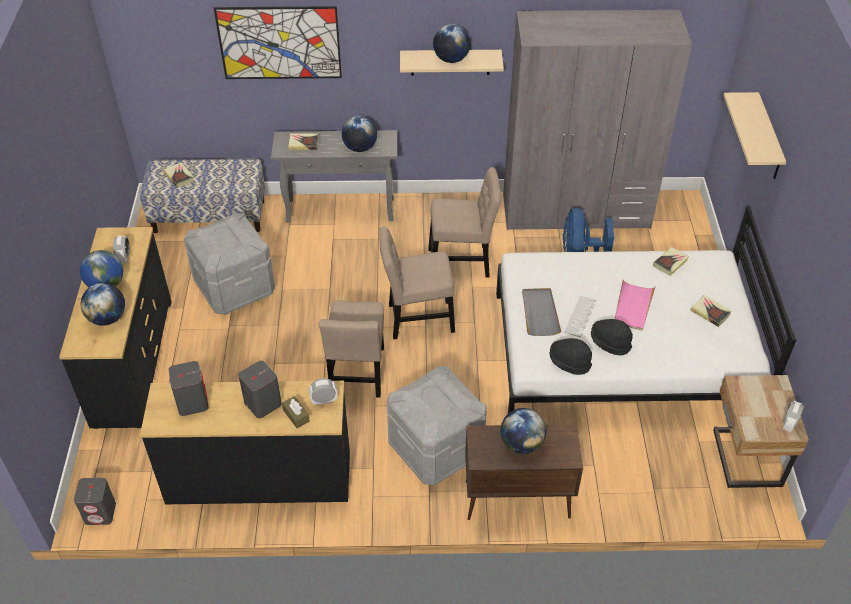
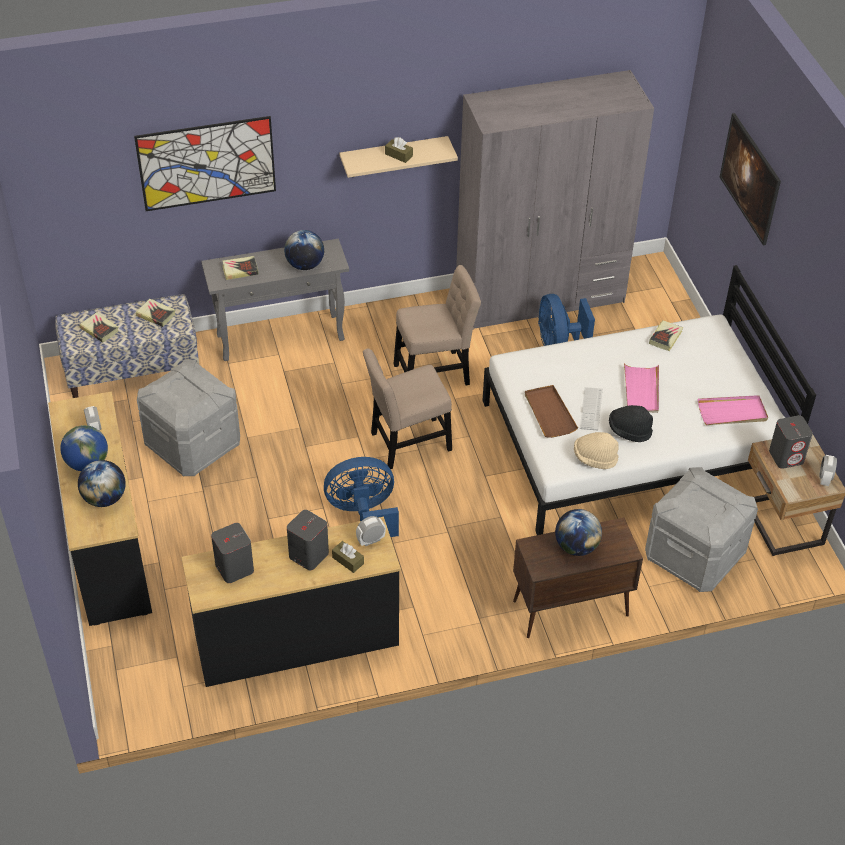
camera: 15 degrees left, 0 degrees up
grey speaker [74,478,116,525] -> grey speaker moved to [769,415,813,469]
beige chair [319,300,384,397] -> blue fan [324,457,399,537]
grey storage box [387,366,487,486] -> grey storage box moved to [645,467,758,592]
globe [433,24,471,63] -> brown tissue box [385,137,413,163]
grey tray [522,288,561,336] -> brown tray [525,385,578,438]
black hat [550,338,592,375] -> beige hat [574,432,619,469]
book [690,295,731,327] -> book moved to [136,298,175,327]
beige shelf [724,92,786,179] -> picture [720,113,781,245]
none -> pink tray [698,395,768,425]

